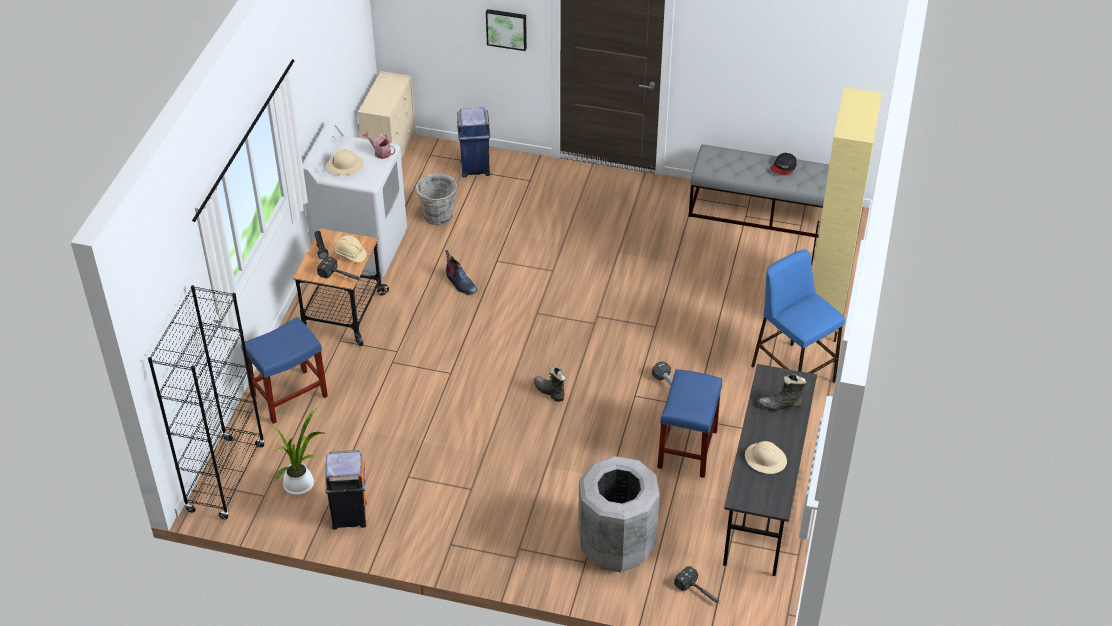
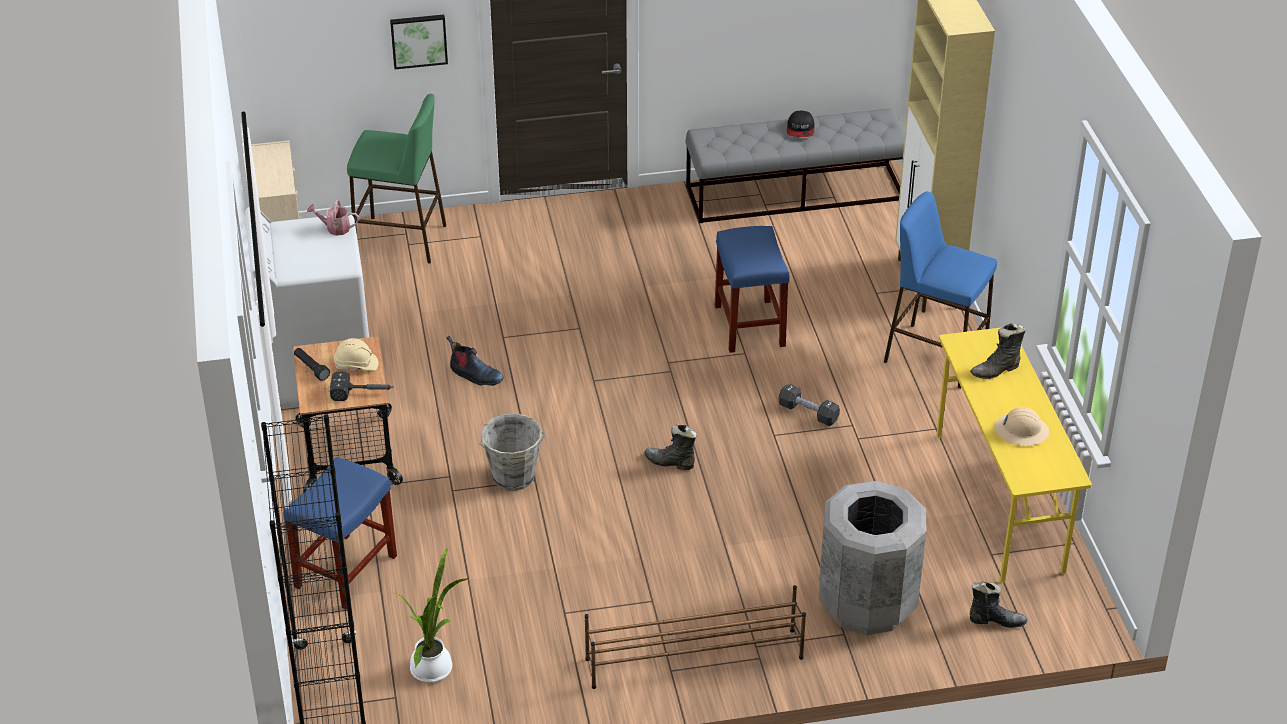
camera: 25 degrees left, 5 degrees down
orange trash can [325,450,367,529] -> none
beige hard hat [327,149,364,175] -> none
grey bucket [413,173,457,225] -> grey bucket moved to [479,413,545,491]
blue trash can [457,108,490,177] -> green stool [347,94,446,263]
blue stool [657,369,722,478] -> blue stool moved to [715,226,790,353]
hammer [674,566,721,604] -> black boot [970,582,1027,628]
grey desk [723,364,817,576] -> yellow desk [936,327,1092,583]
none -> brown shoe rack [585,585,806,689]

